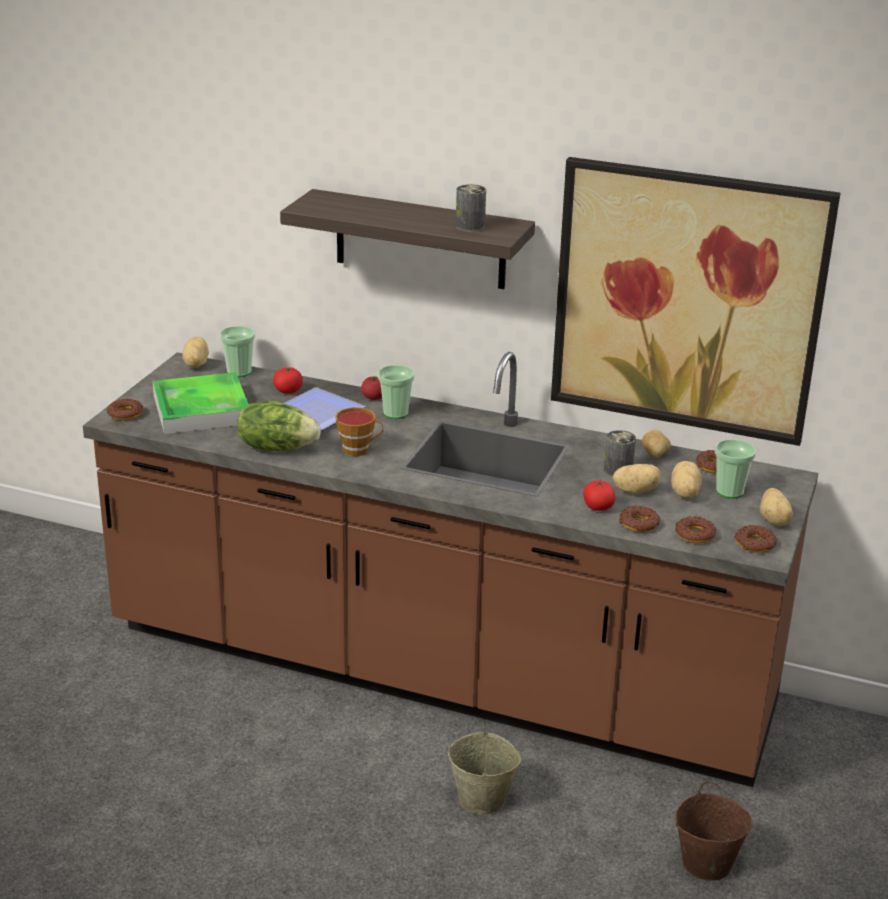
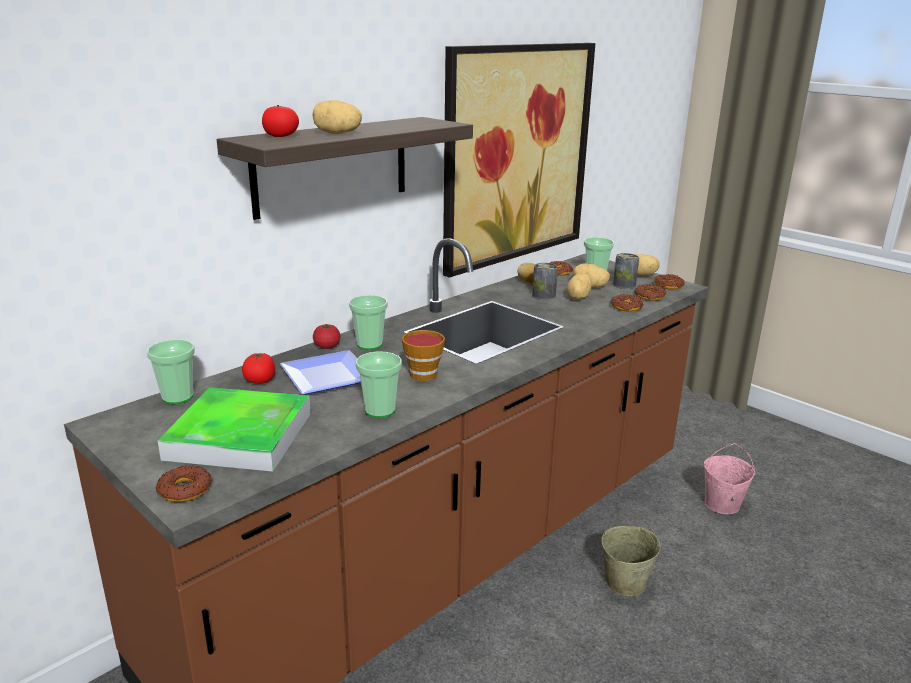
camera: 65 degrees left, 5 degrees down
potato [183,337,209,368] -> potato moved to [312,100,362,134]
lettuce [237,401,321,451] -> cup [356,352,402,418]
can [456,184,486,232] -> can moved to [613,253,639,289]
tomato [583,480,615,511] -> tomato moved to [262,105,299,137]
brown bucket [675,782,752,881] -> pink bucket [704,443,755,514]

